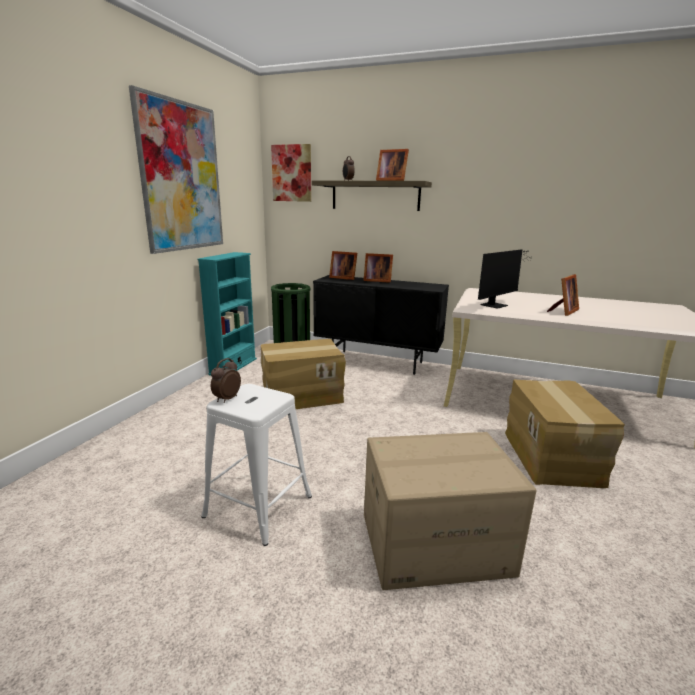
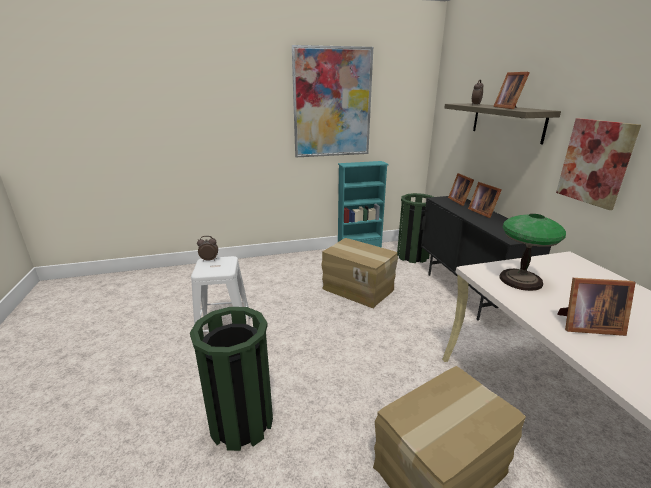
camera: 55 degrees right, 5 degrees up
picture [271,144,311,202] -> picture moved to [556,118,641,210]
cardboard box [364,432,537,590] -> green trash can [190,307,273,451]
monitor [478,249,529,309] -> table lamp [500,214,566,291]

